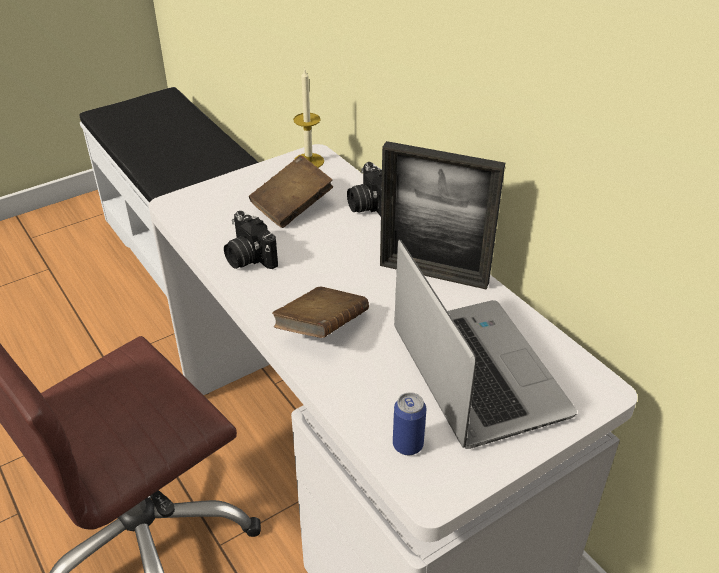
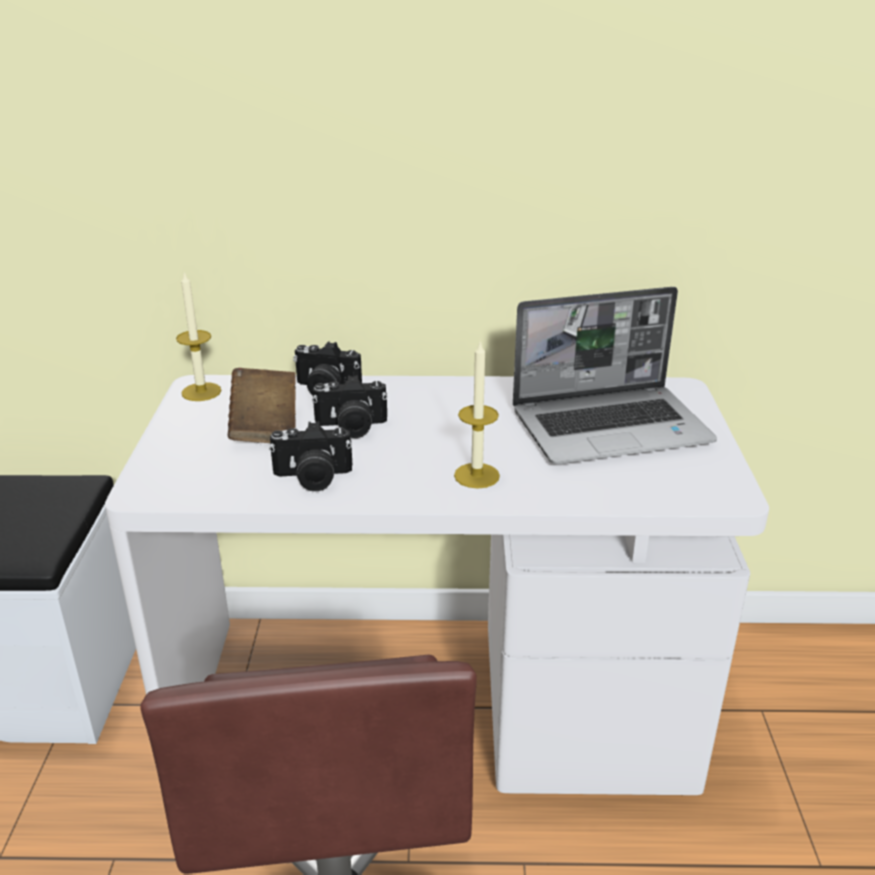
camera: 55 degrees left, 10 degrees down
brown book [272,286,369,338] -> candle [454,340,500,489]
picture frame [380,141,505,290] -> none
can [393,392,427,455] -> none
laptop [394,240,577,449] -> laptop turned 150 degrees clockwise [513,287,717,464]
none -> camera [312,375,388,438]

